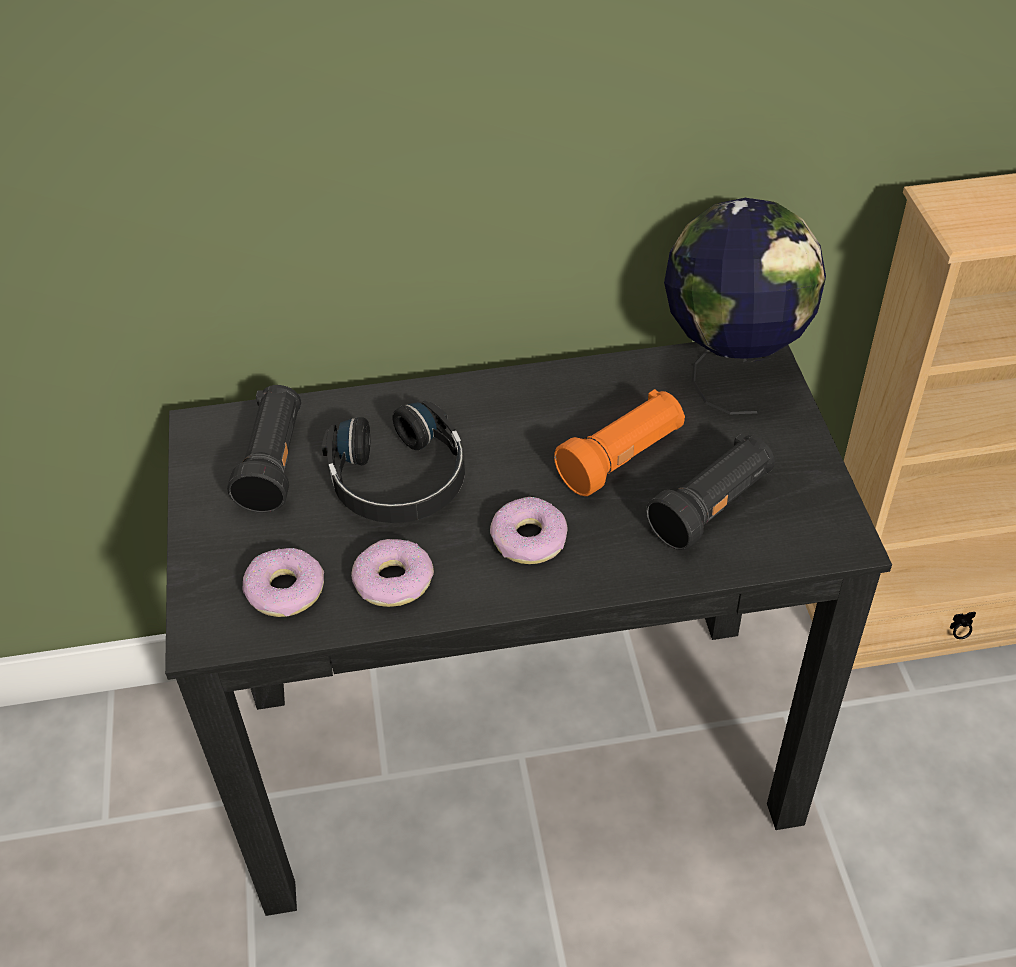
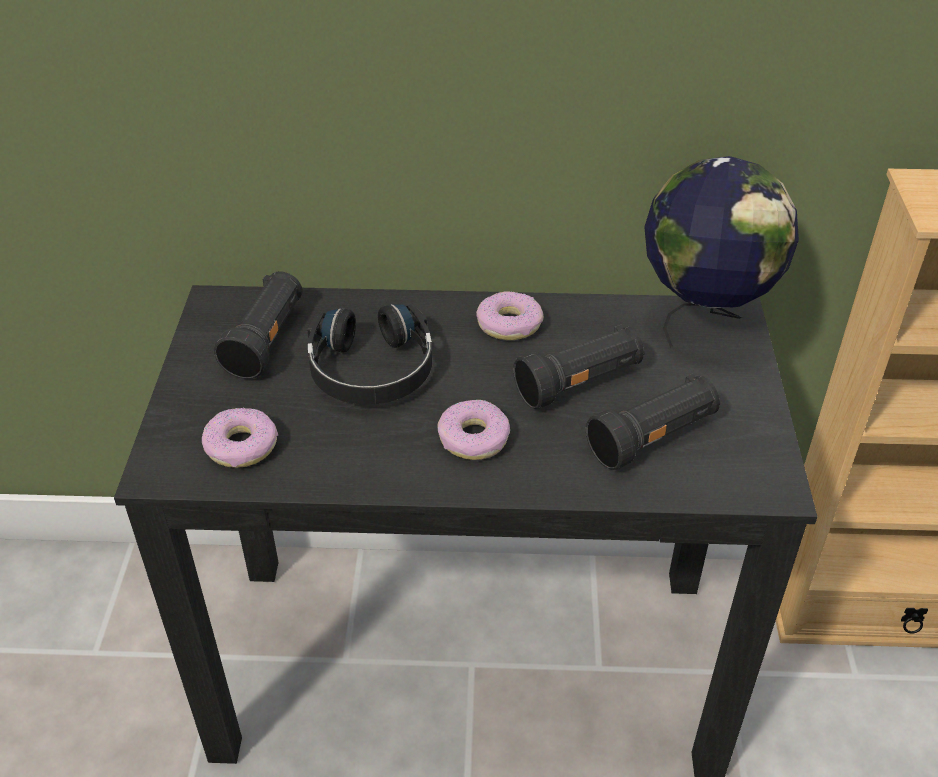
camera: 10 degrees right, 5 degrees down
donut [351,539,434,607] -> donut moved to [476,291,543,340]
orange flashlight [554,389,685,496] -> black flashlight [513,324,645,409]

